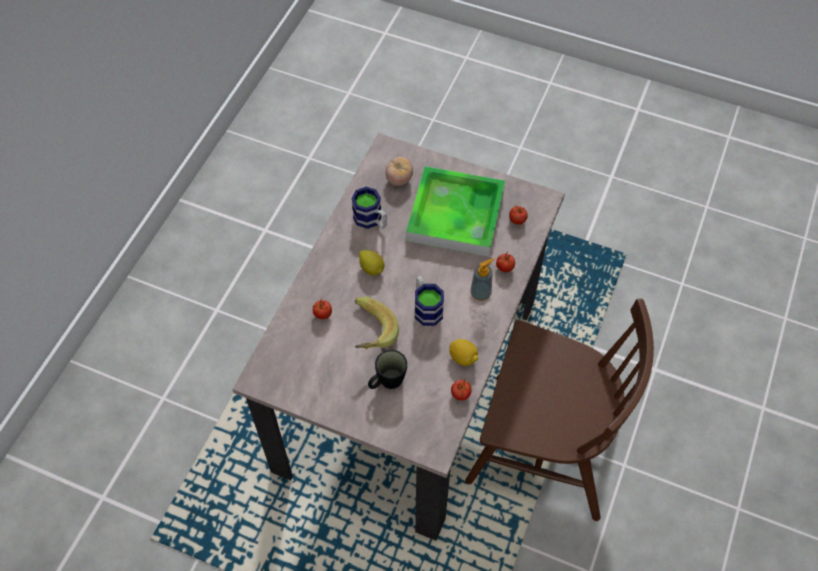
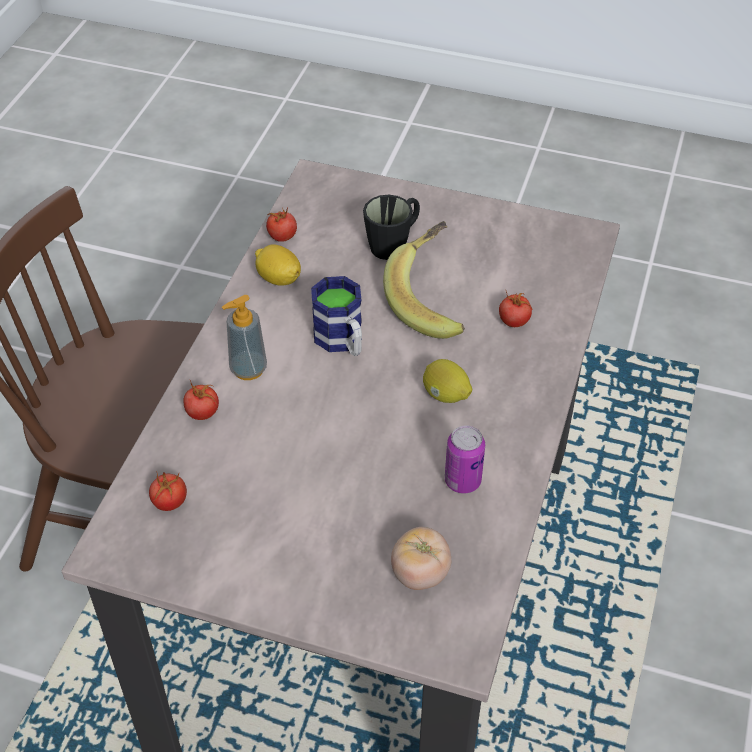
camera: 175 degrees right, 10 degrees down
mug [352,187,387,229] -> can [445,425,485,494]
tray [406,166,505,257] -> none

